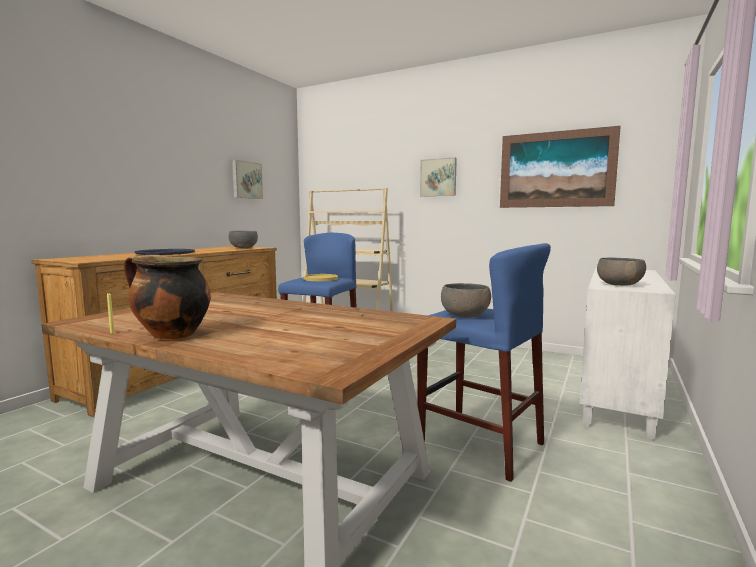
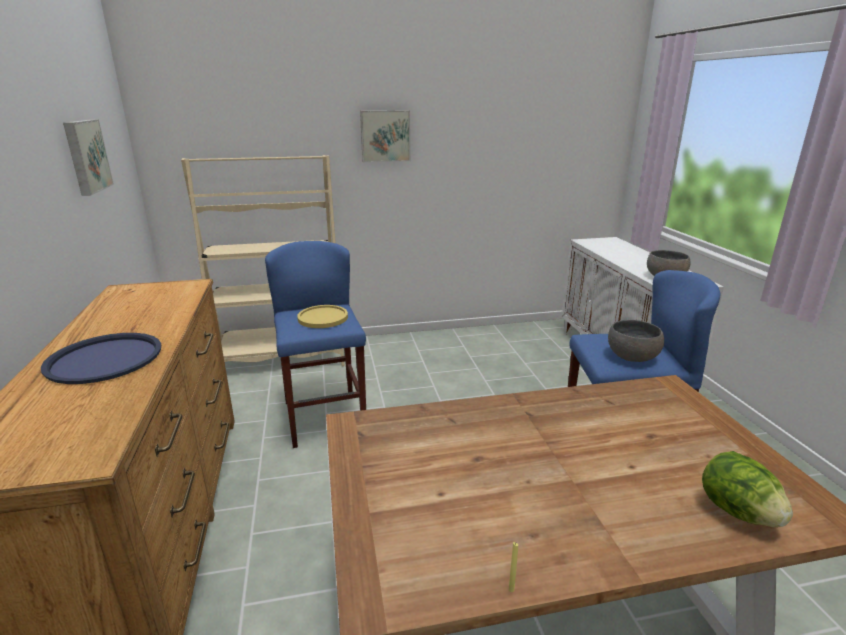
camera: 40 degrees left, 15 degrees up
cooking pot [124,255,211,340] -> none
grey bowl [228,231,258,248] -> none
picture [500,126,621,208] -> none
none -> lettuce [702,451,793,527]

